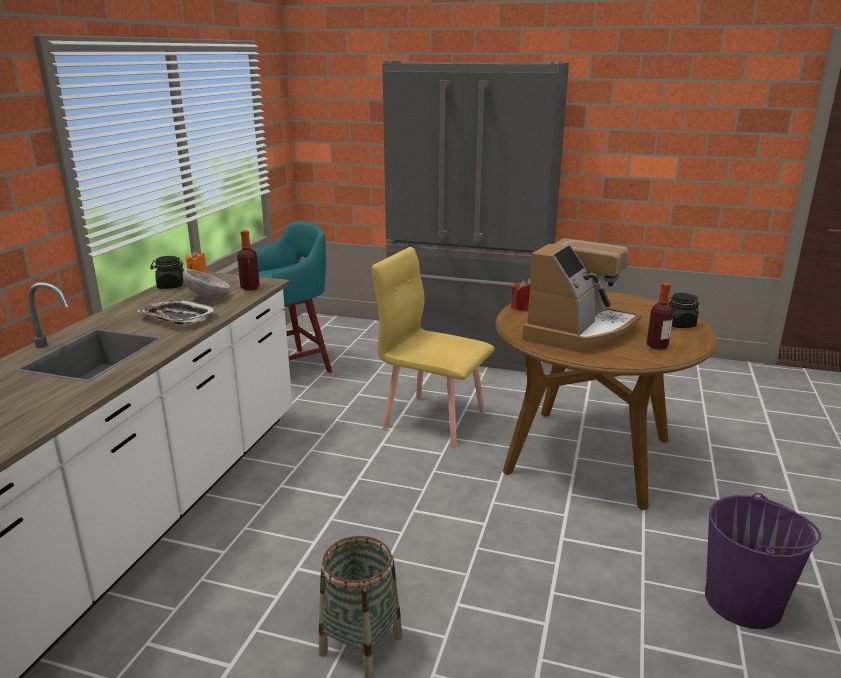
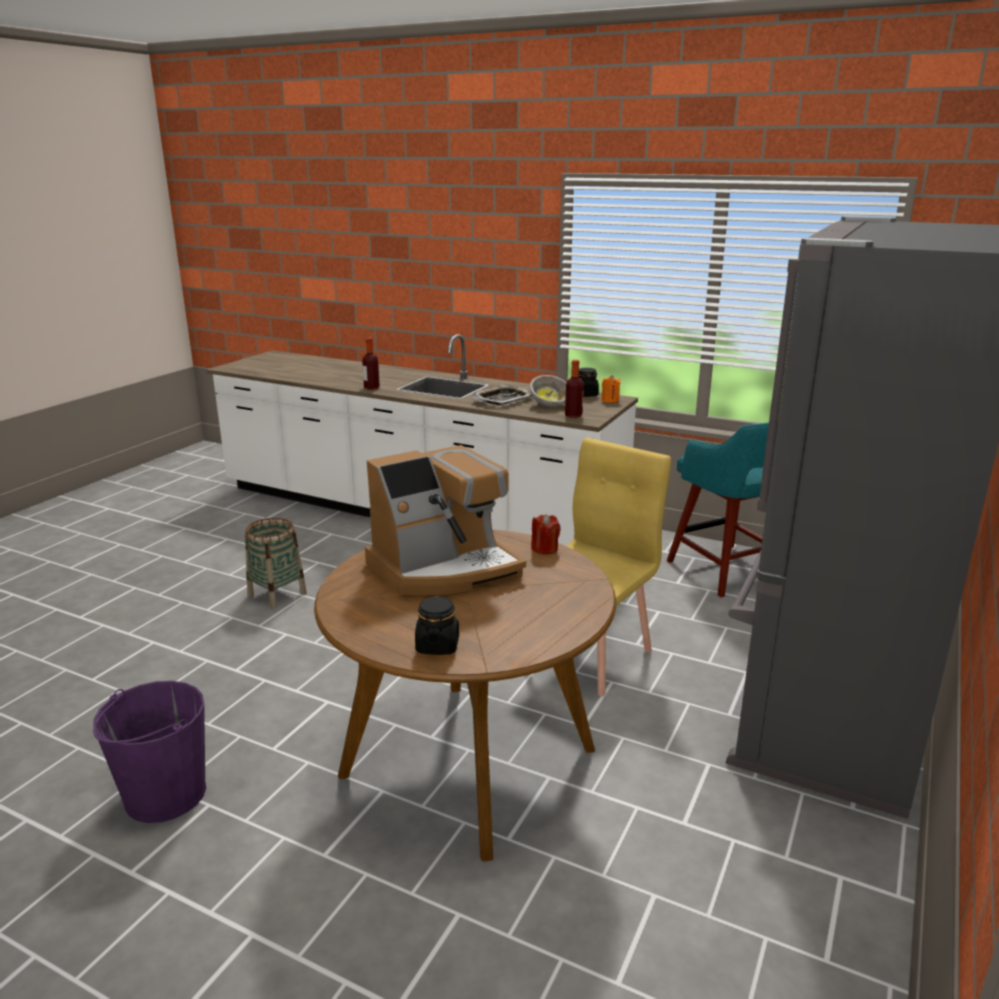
camera: 100 degrees right, 0 degrees up
coffee machine [522,238,642,353] -> coffee machine turned 75 degrees counterclockwise [365,445,526,595]
bottle [647,283,674,350] -> bottle moved to [362,337,380,390]

